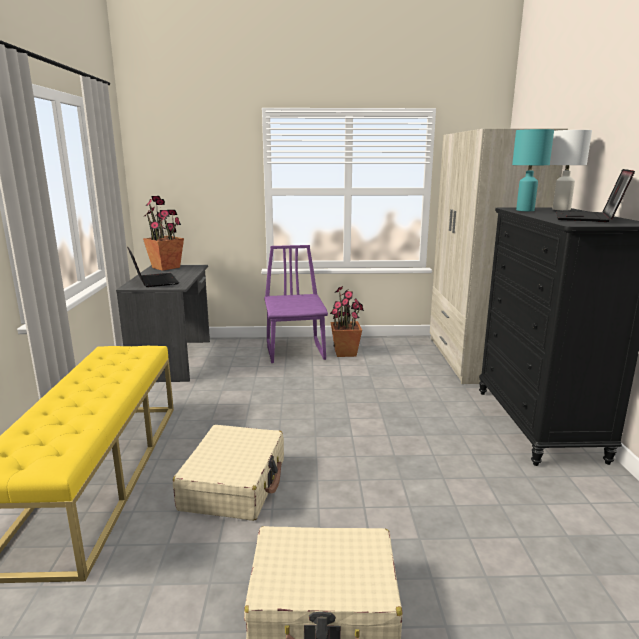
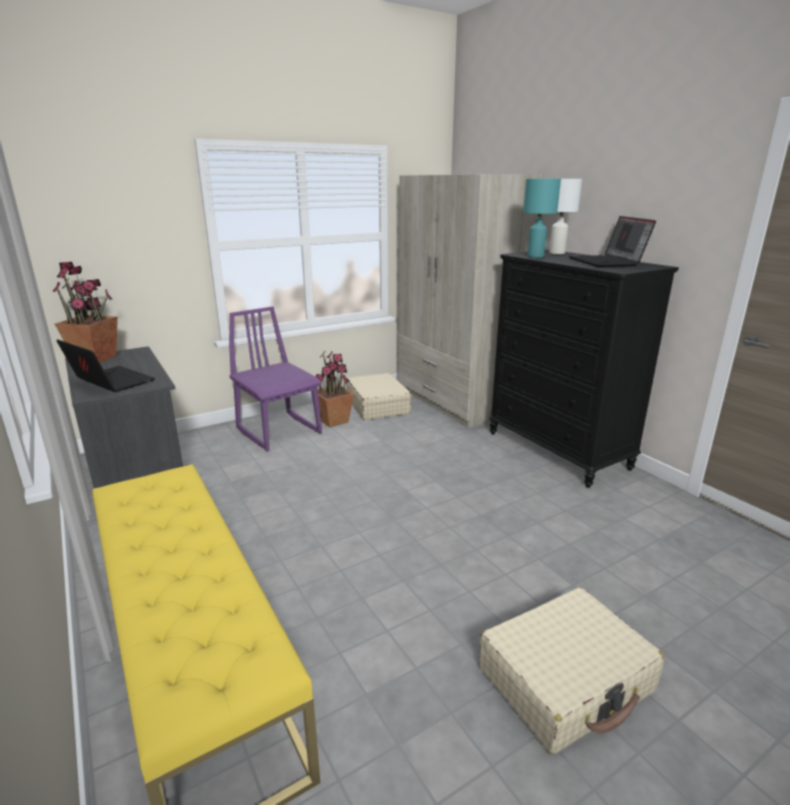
camera: 30 degrees left, 5 degrees up
beige suitcase [173,425,284,521] -> beige suitcase moved to [346,373,411,420]

